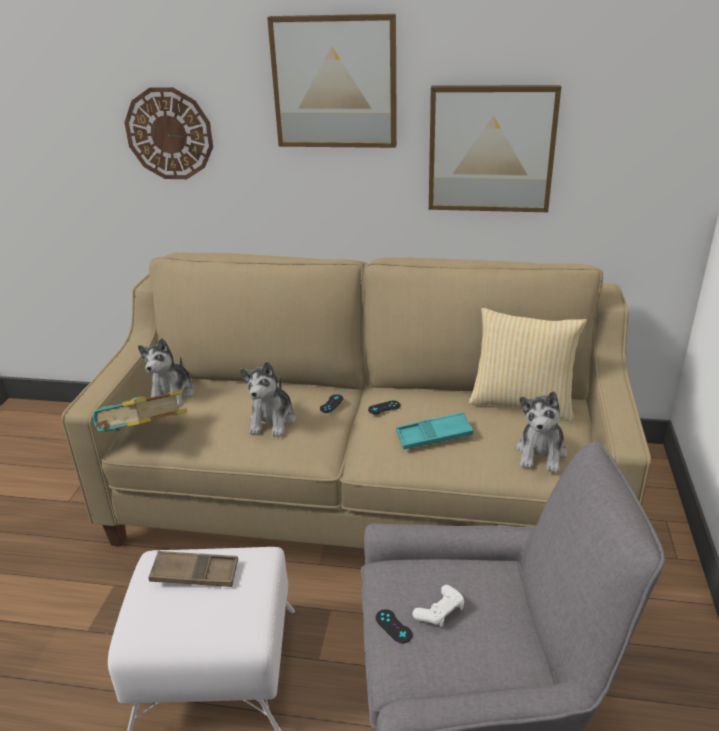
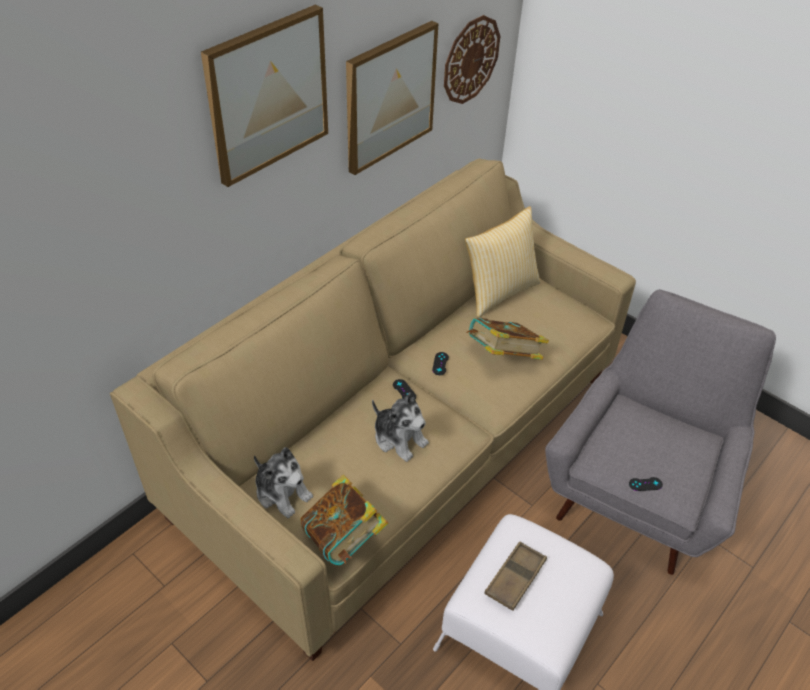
camera: 60 degrees left, 15 degrees up
wall clock [124,87,213,179] -> wall clock moved to [444,15,500,104]
turquoise tray [396,412,473,449] -> book [466,318,549,360]
white game controller [412,585,464,627] -> none
plush toy [516,391,567,473] -> none

